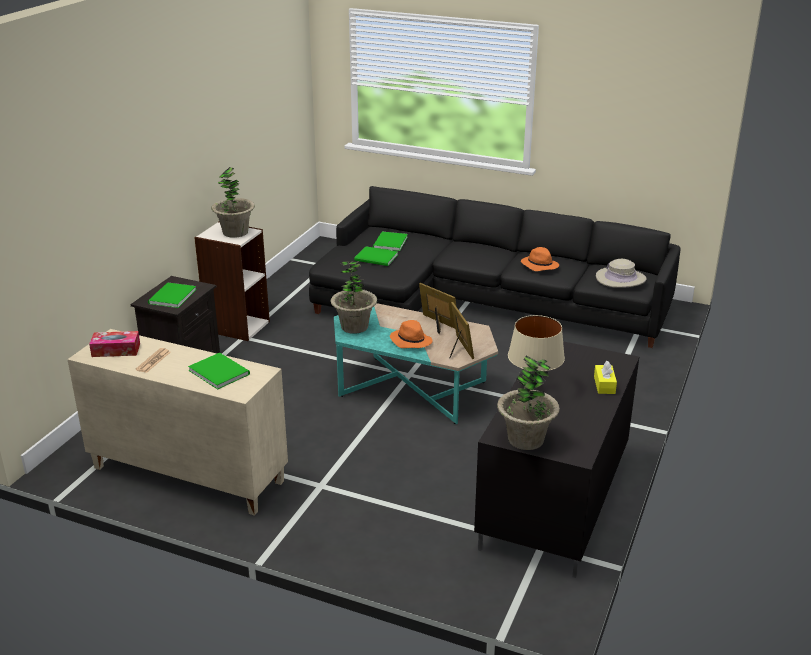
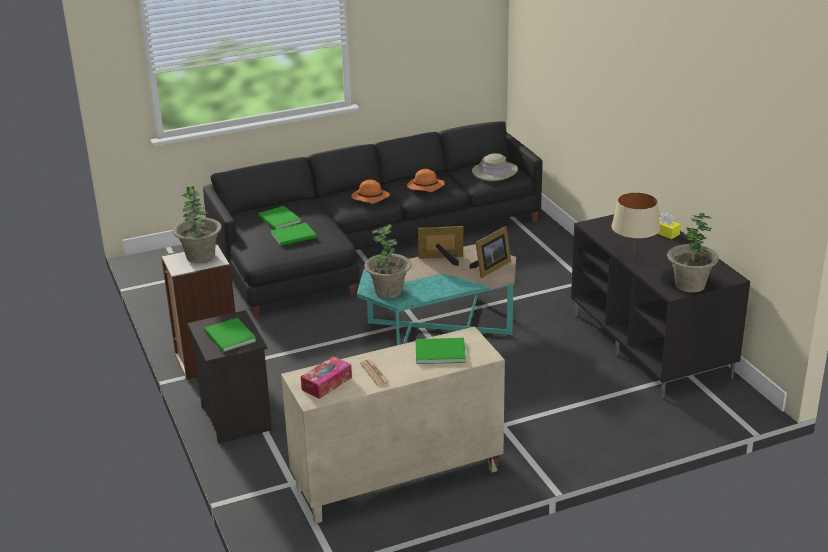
camera: 45 degrees left, 0 degrees up
orange hat [390,320,432,348] -> orange hat moved to [351,180,390,204]
picture frame [450,302,474,359] -> picture frame turned 105 degrees clockwise [469,226,511,278]

